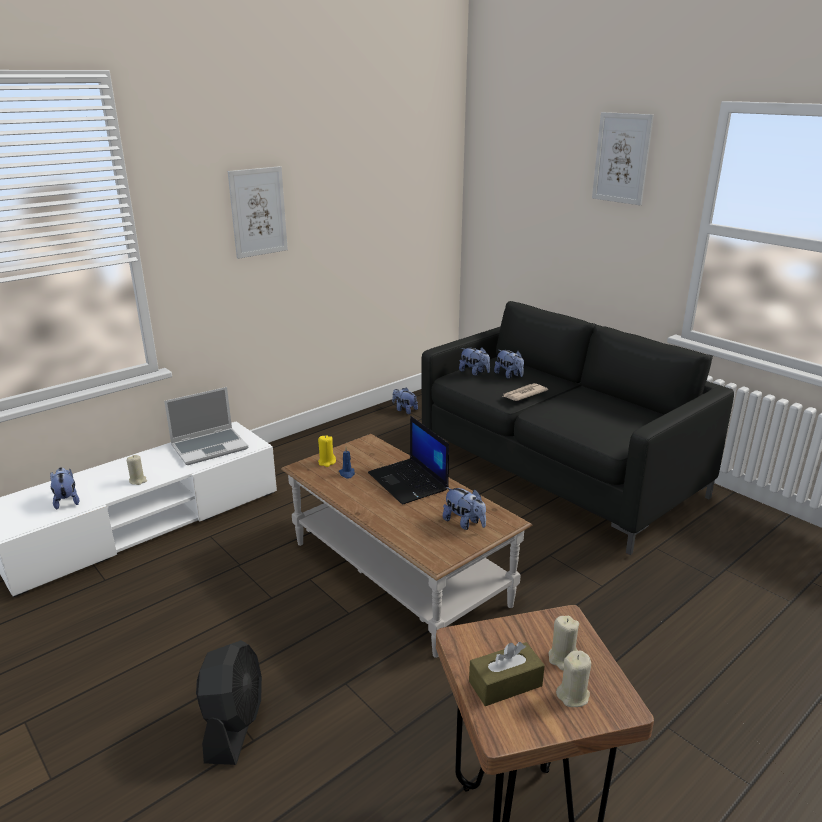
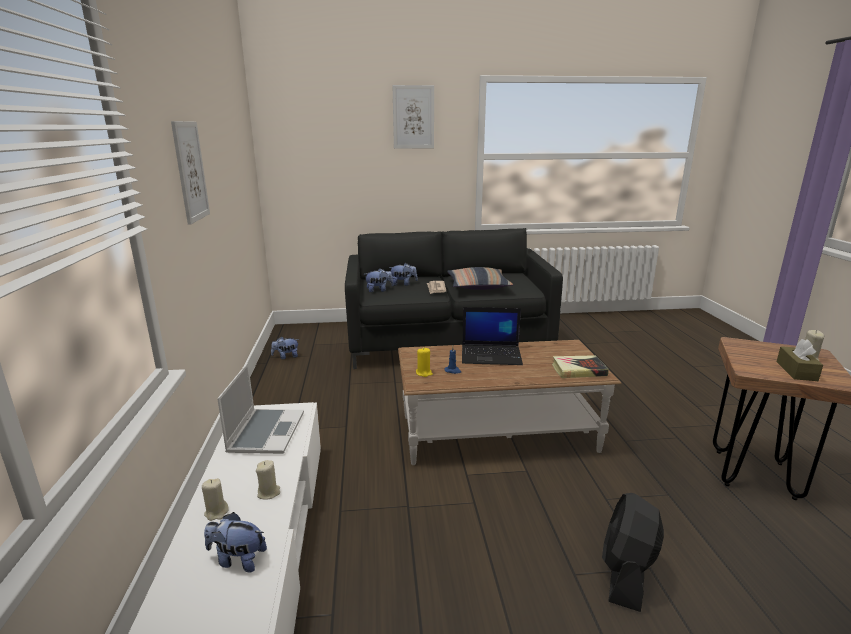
camera: 55 degrees left, 5 degrees down
black fan [196,640,262,765] -> black fan turned 105 degrees counterclockwise [602,493,664,612]
plush toy [443,487,486,530] -> none
beige candle [548,616,579,670] -> beige candle moved to [202,478,229,521]
none -> pillow [447,267,513,290]
none -> book [552,355,609,378]

